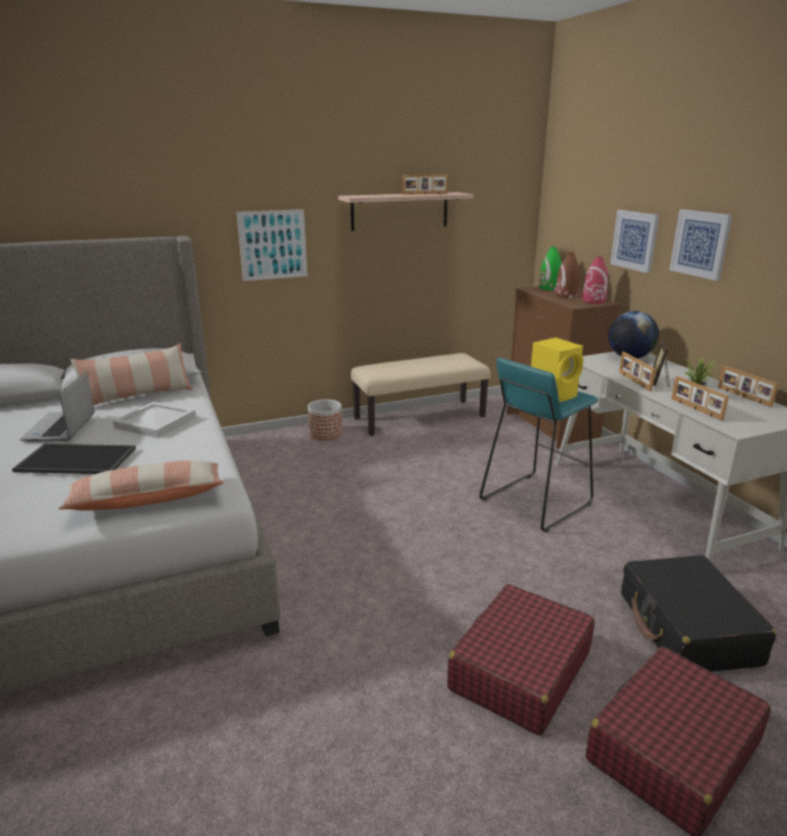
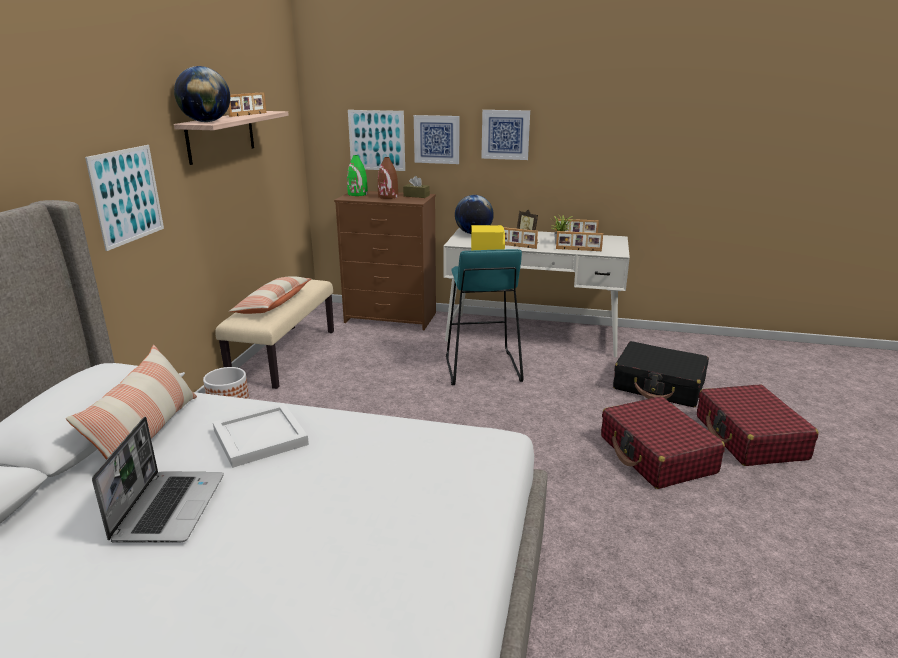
camera: 55 degrees left, 0 degrees up
tray [12,443,136,474] -> none
laptop [20,372,95,442] -> laptop turned 120 degrees counterclockwise [92,417,224,543]
pillow [58,460,224,511] -> pillow moved to [229,276,311,314]
red vase [582,256,608,304] -> brown tissue box [403,176,430,198]
none -> globe [174,66,230,122]
none -> picture [348,110,405,171]

